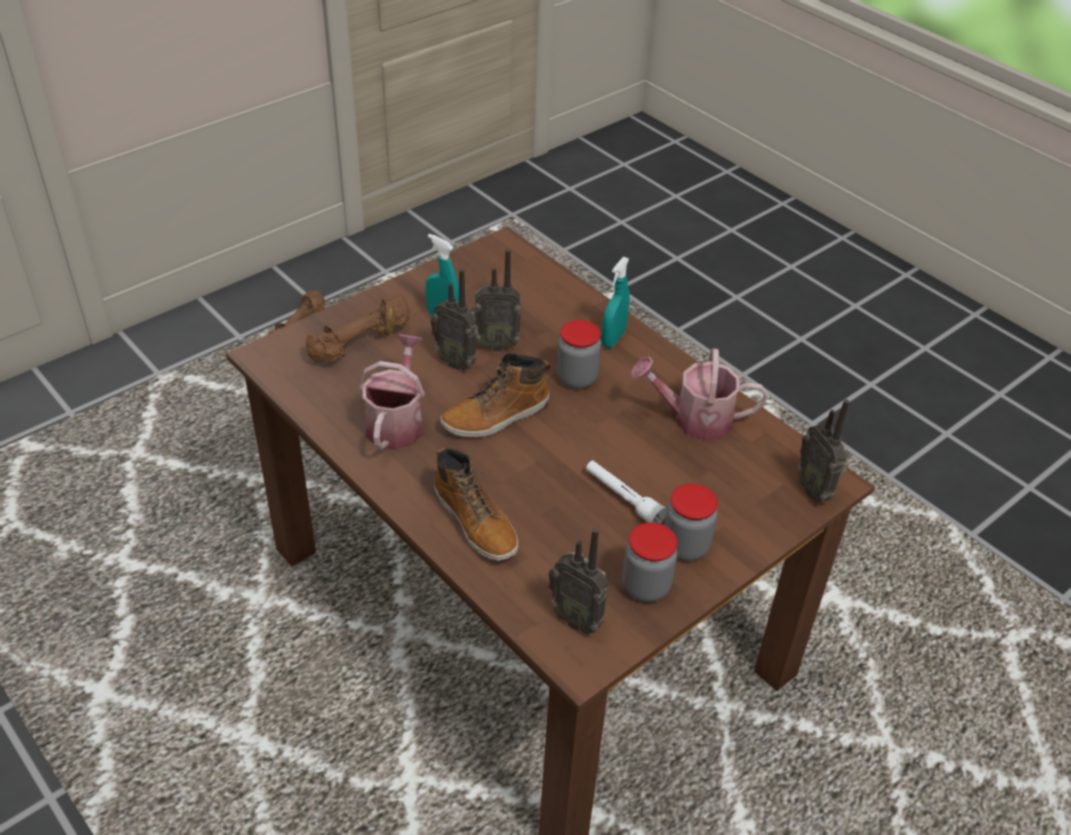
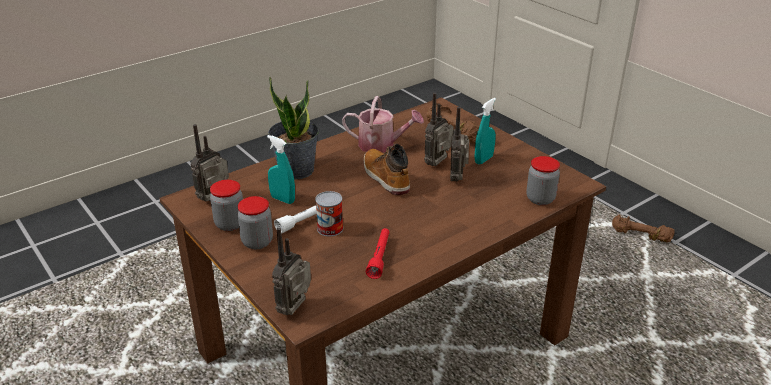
camera: 95 degrees right, 10 degrees down
boot [434,448,519,561] -> potted plant [268,76,319,180]
jar [556,320,601,389] -> jar moved to [527,156,560,205]
turquoise spray bottle [601,257,630,348] -> turquoise spray bottle moved to [267,135,295,204]
watering can [630,348,768,440] -> red flashlight [366,228,389,279]
radio [798,399,849,503] -> radio turned 45 degrees counterclockwise [272,228,311,315]
none -> can [315,191,343,236]

